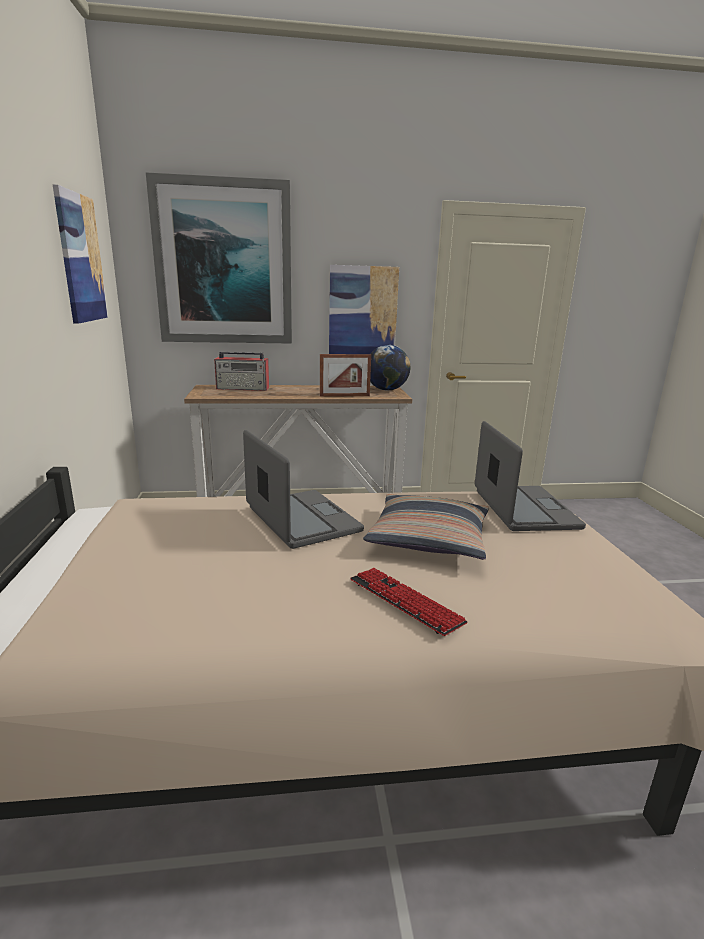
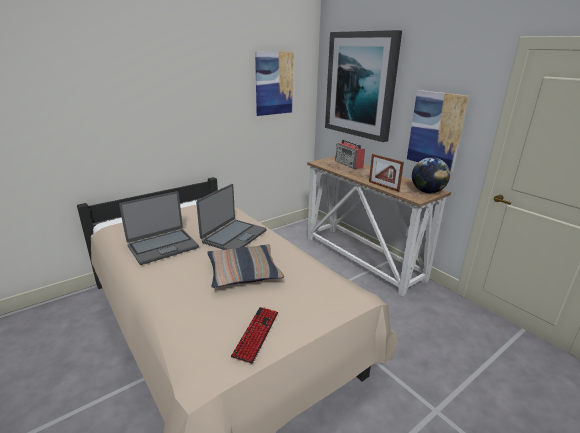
camera: 60 degrees right, 5 degrees up
keyboard [350,568,467,636] -> keyboard moved to [231,307,278,364]
laptop [475,421,586,531] -> laptop moved to [119,191,199,265]

